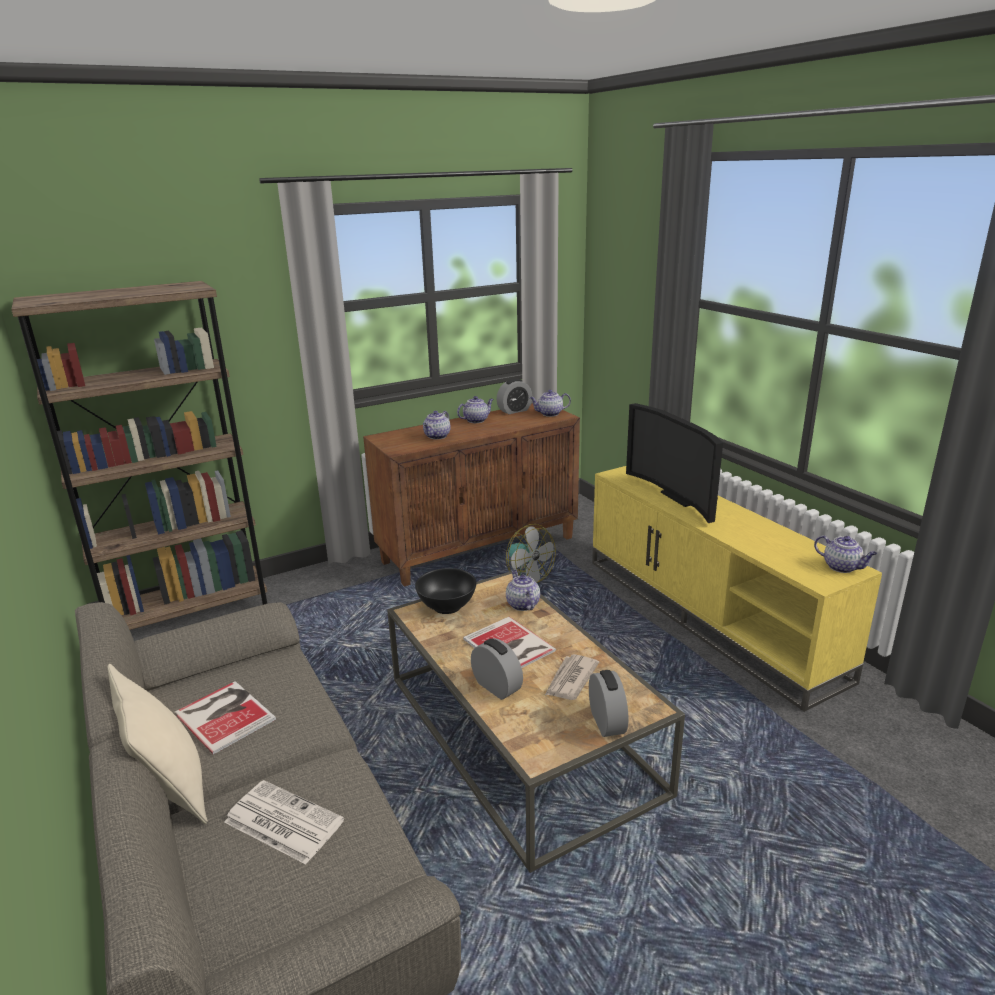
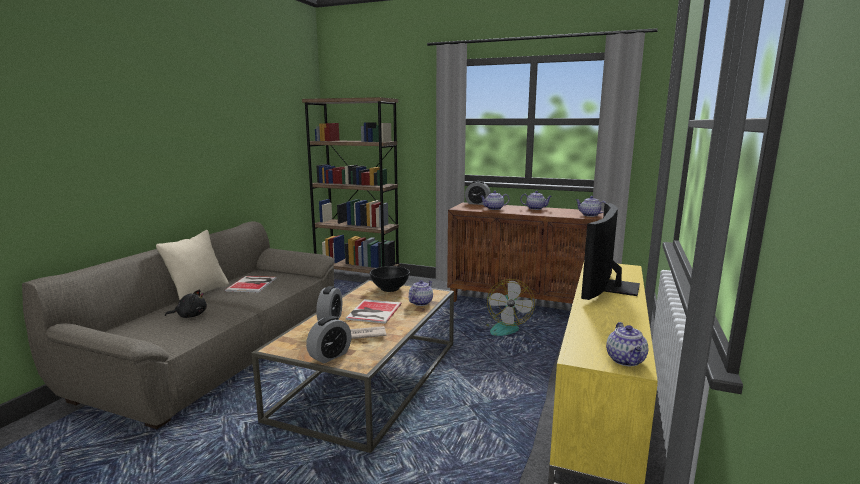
camera: 50 degrees right, 10 degrees down
newspaper [224,780,344,864] -> black plush toy [165,289,207,318]
alarm clock [497,379,532,414] -> alarm clock moved to [465,181,491,205]

